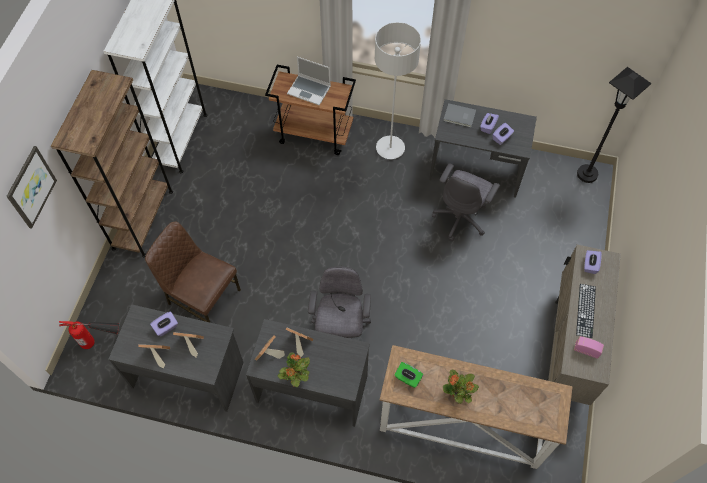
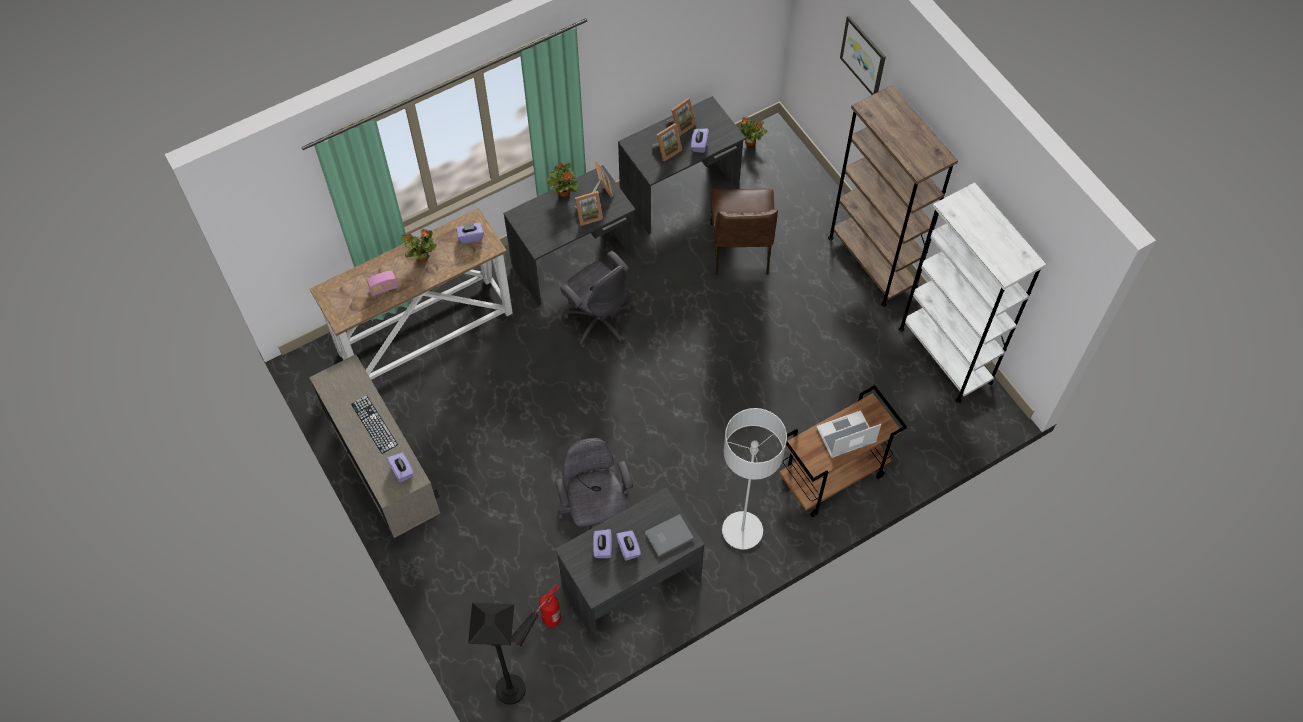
camera: 135 degrees right, 0 degrees up
fire extinguisher [59,321,119,349] -> fire extinguisher moved to [511,585,561,647]
brown chair [145,222,241,323] -> brown chair turned 105 degrees clockwise [710,188,778,275]
green tissue box [394,362,423,388] -> purple tissue box [456,223,484,244]
radio [574,336,604,359] -> radio moved to [367,271,398,296]
none -> potted plant [738,117,768,146]

